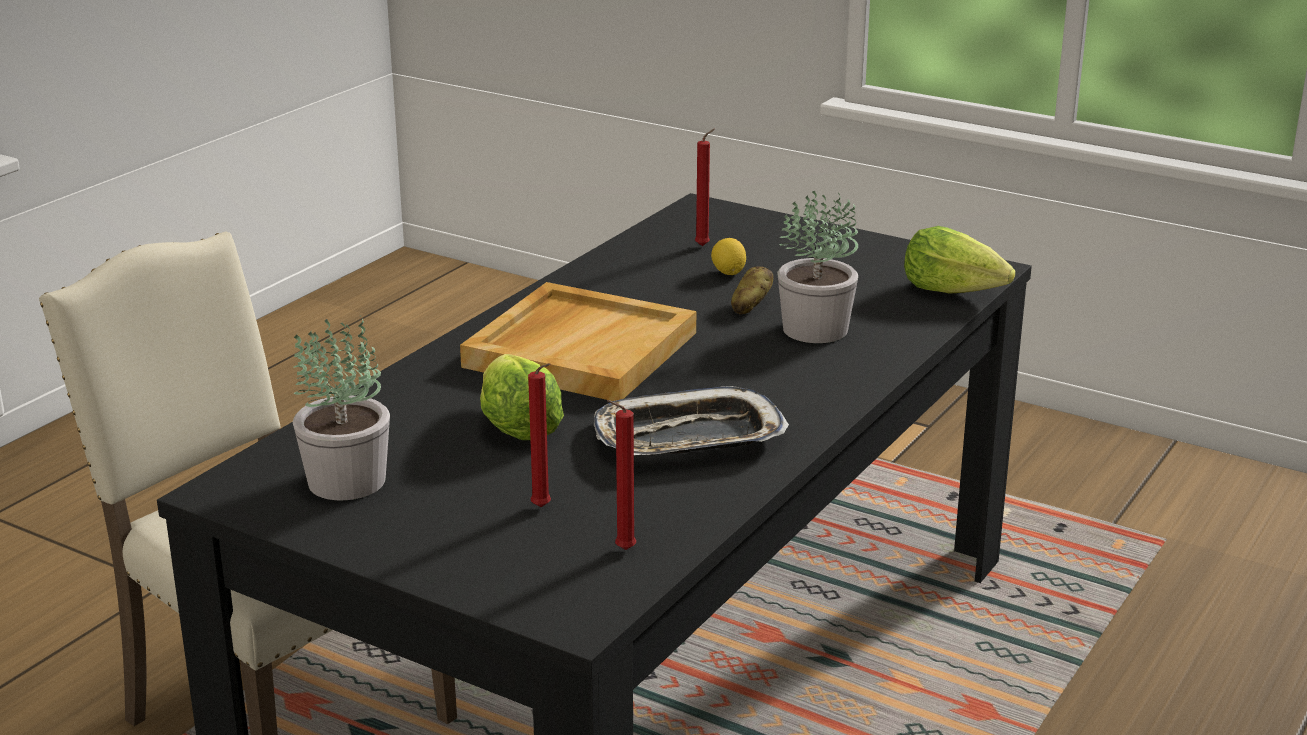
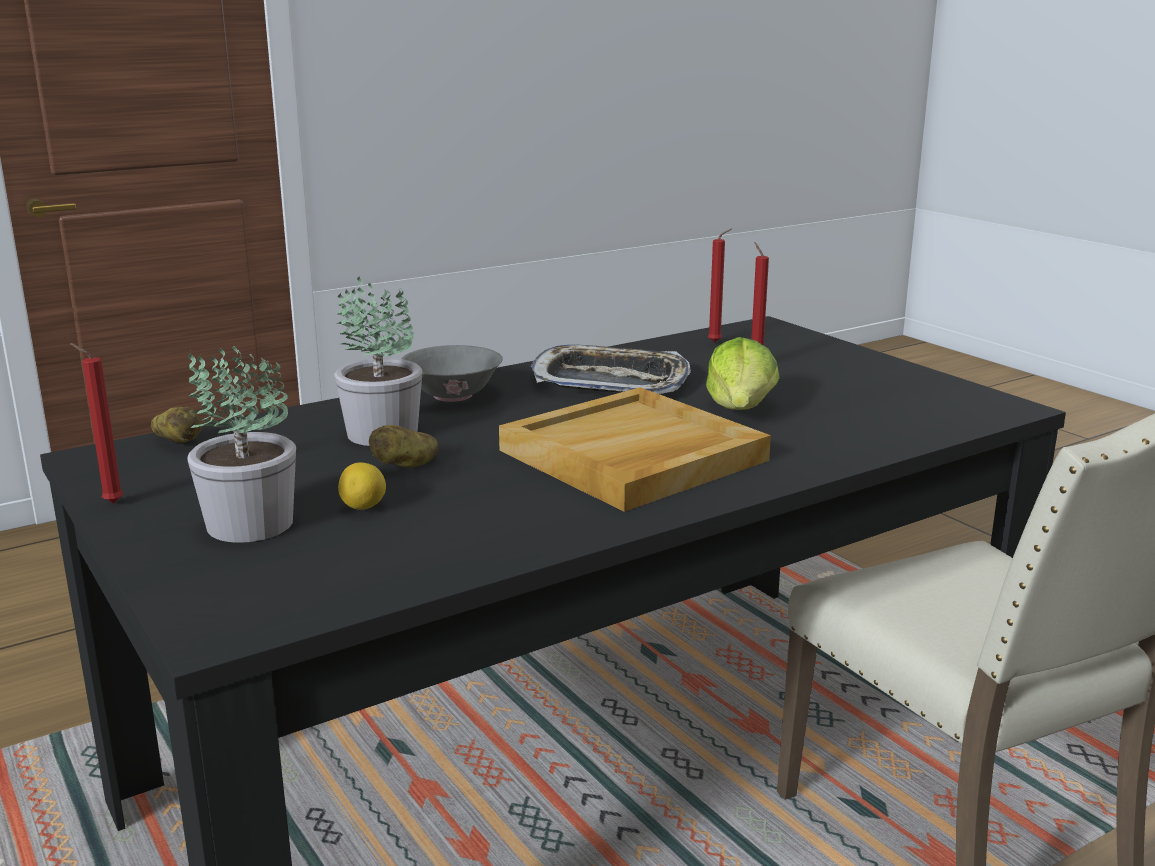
camera: 155 degrees left, 5 degrees down
potted plant [293,315,390,501] -> potted plant moved to [188,346,296,543]
red candle [695,128,715,246] -> red candle moved to [70,343,124,503]
lettuce [904,226,1016,294] -> potato [150,407,202,443]
none -> grey bowl [401,345,503,402]

